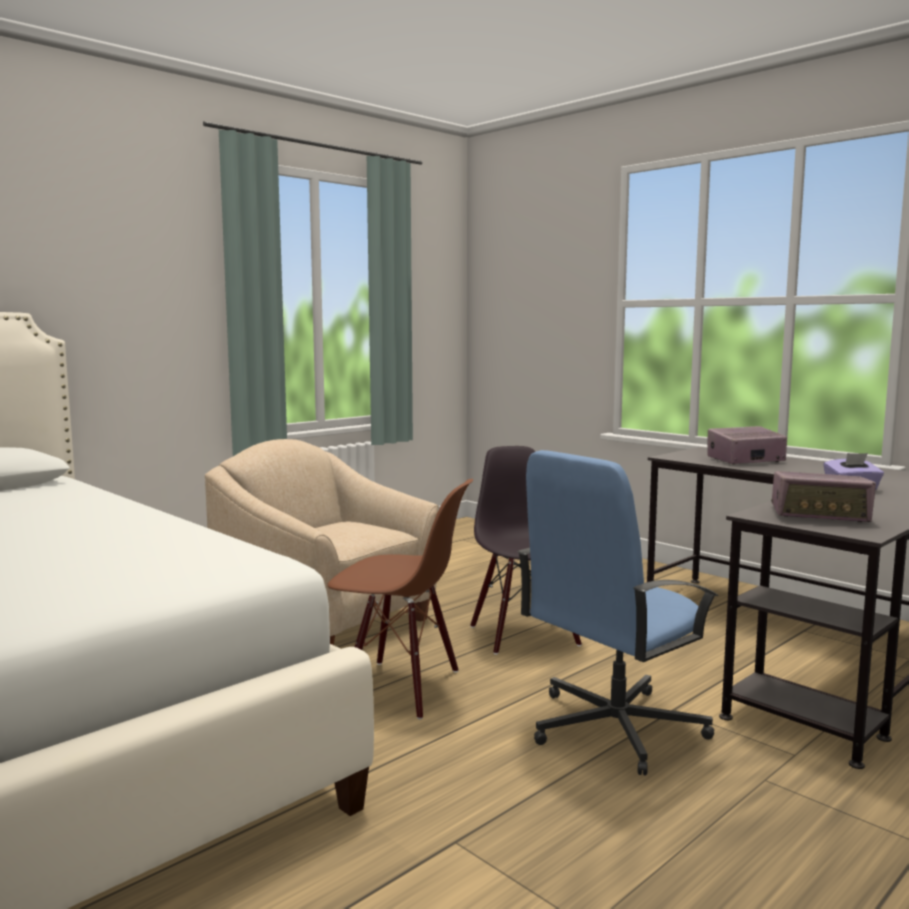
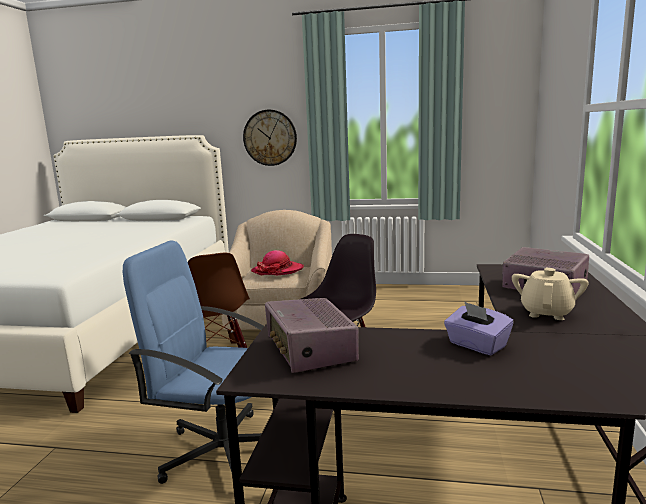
camera: 55 degrees right, 5 degrees up
none -> wall clock [243,110,297,166]
none -> hat [251,250,304,275]
none -> beige teapot [512,268,589,320]

